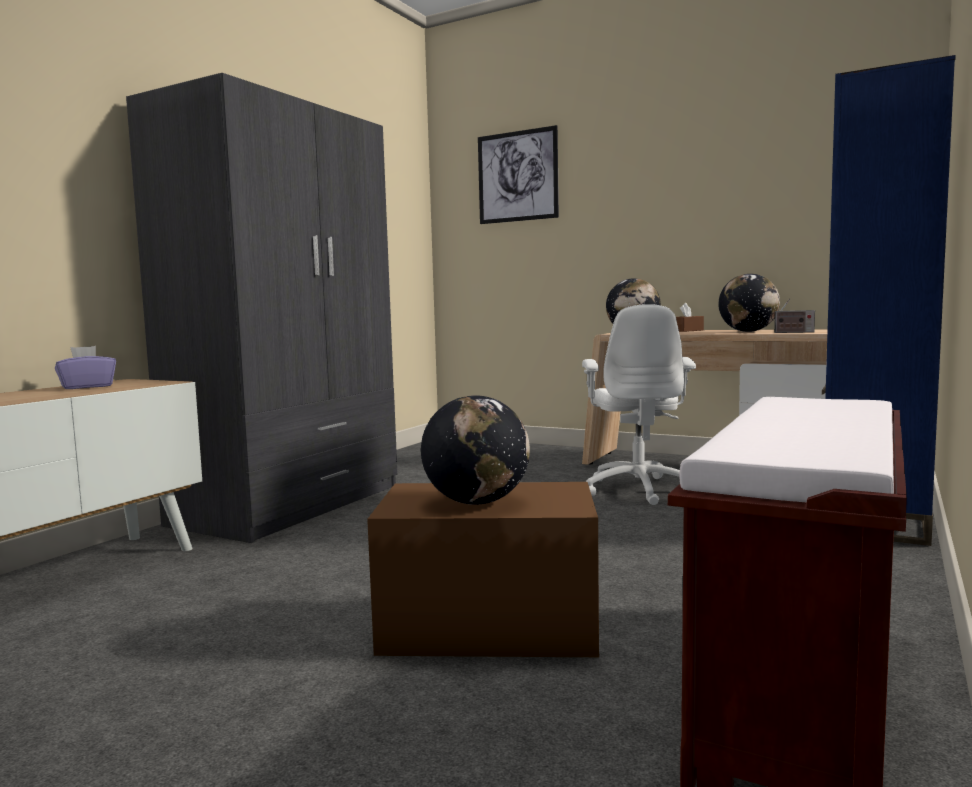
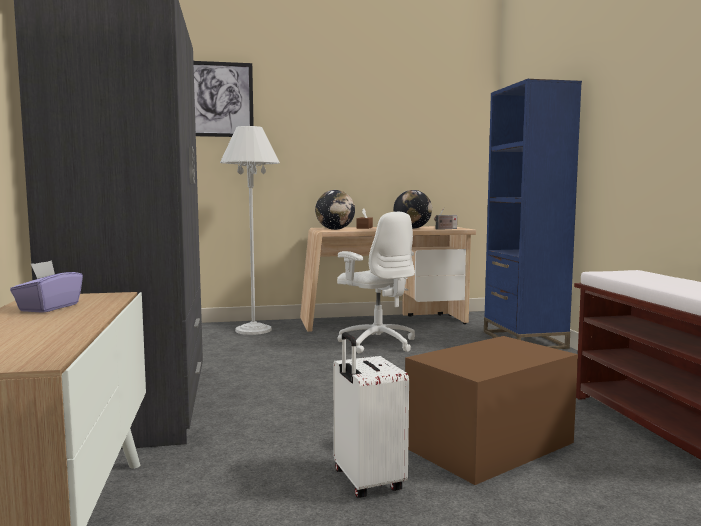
camera: 40 degrees left, 0 degrees up
globe [421,395,530,505] -> none
none -> white floor lamp [220,126,280,335]
none -> white suitcase [333,332,409,498]

